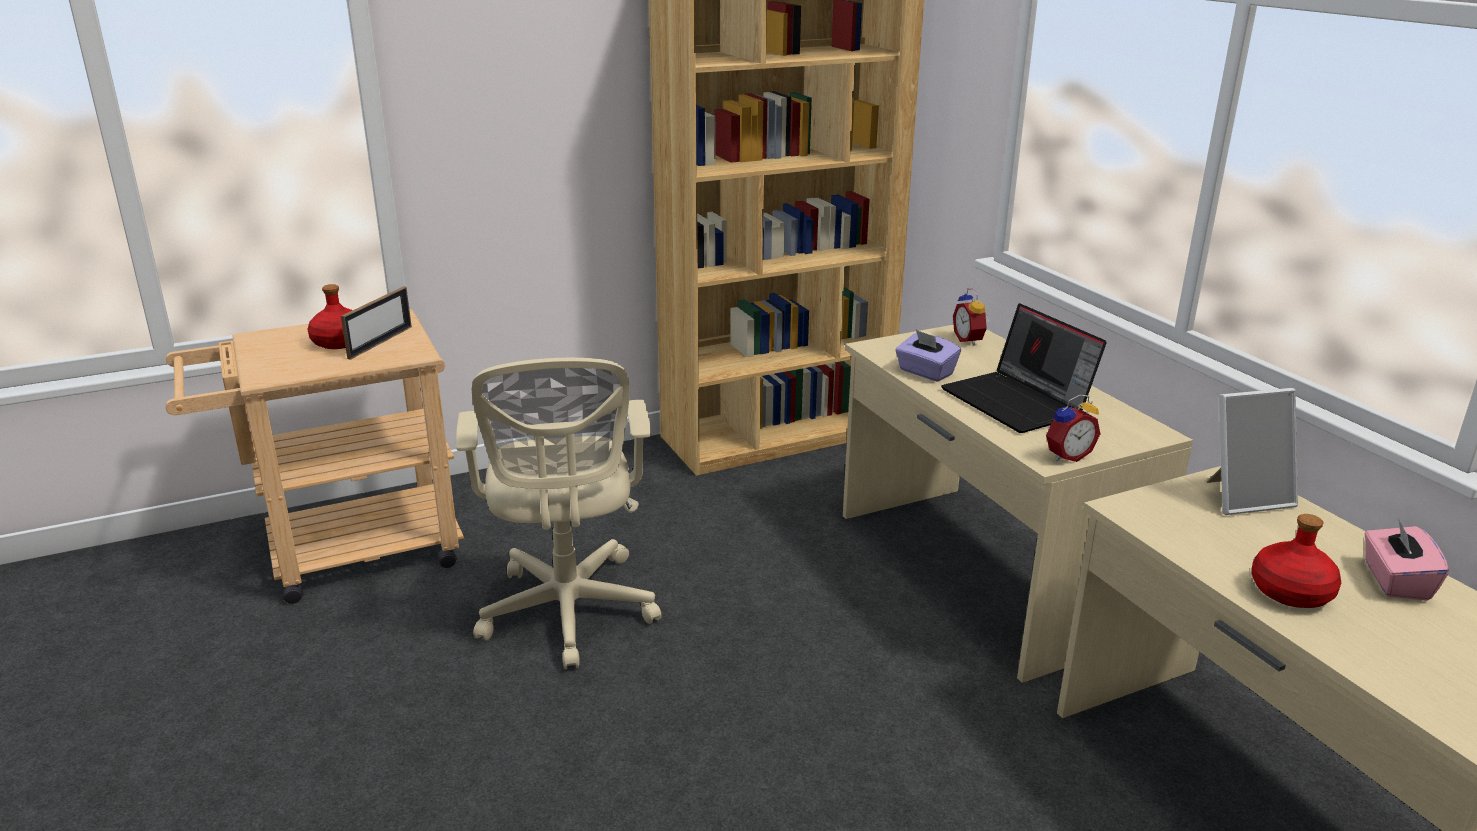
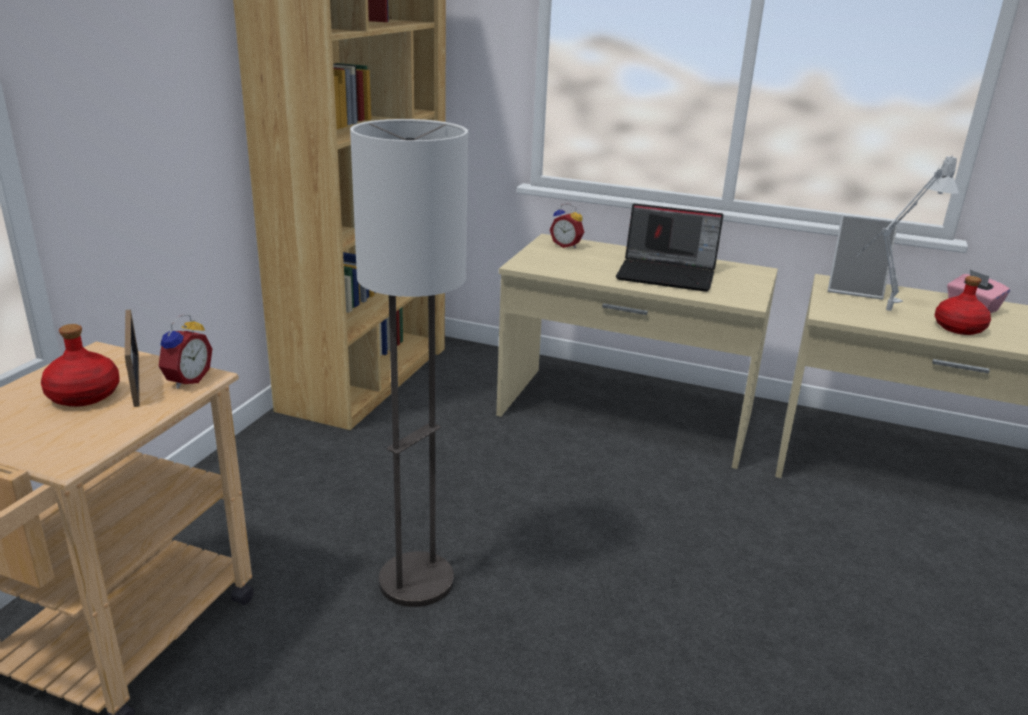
camera: 45 degrees left, 0 degrees up
beige office chair [456,358,662,669] -> floor lamp [350,119,468,607]
purple tissue box [895,330,961,382] -> none
alarm clock [1046,394,1100,462] -> alarm clock moved to [159,314,212,389]
picture frame [1207,388,1298,515] -> picture frame turned 75 degrees clockwise [828,214,898,300]
none -> grey table lamp [857,154,959,311]

